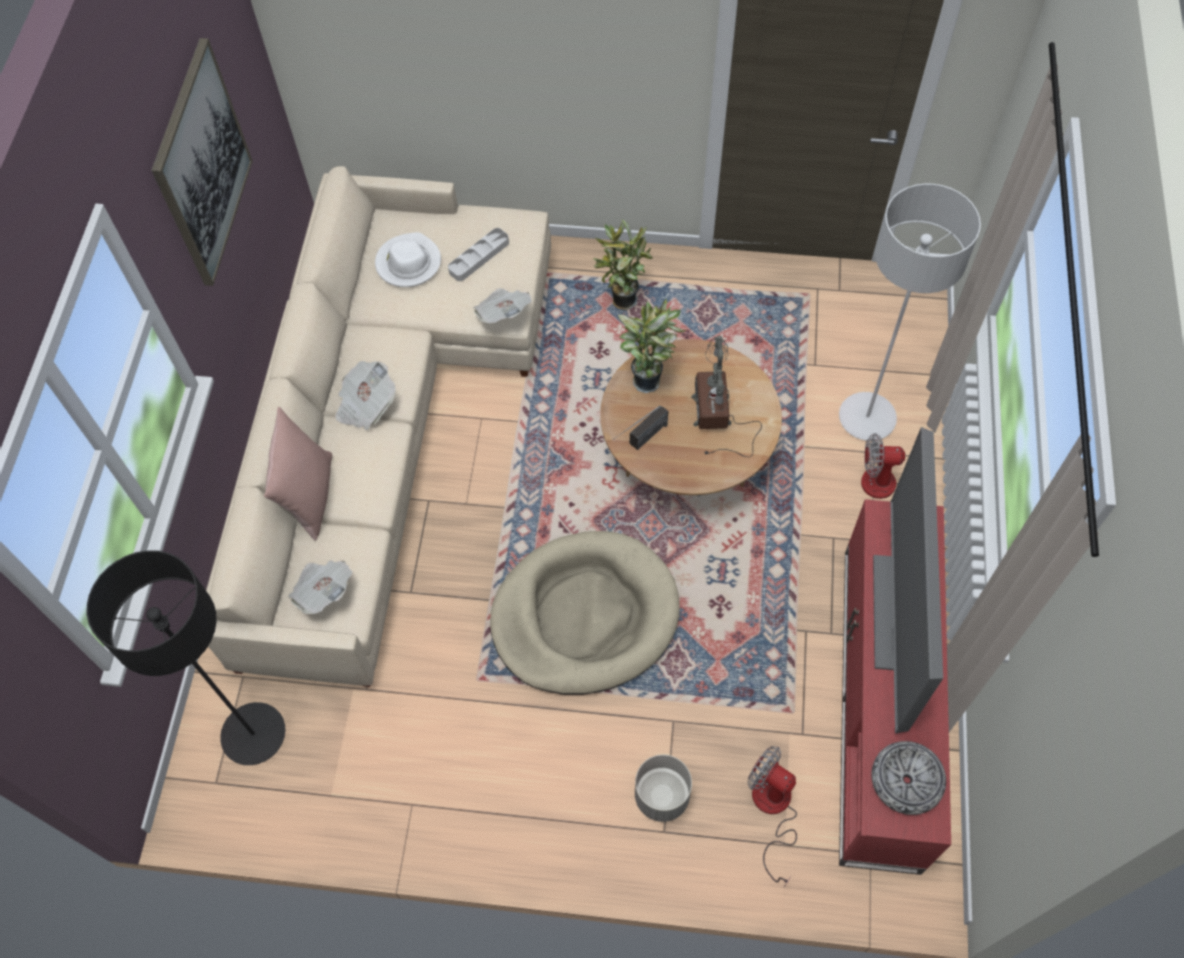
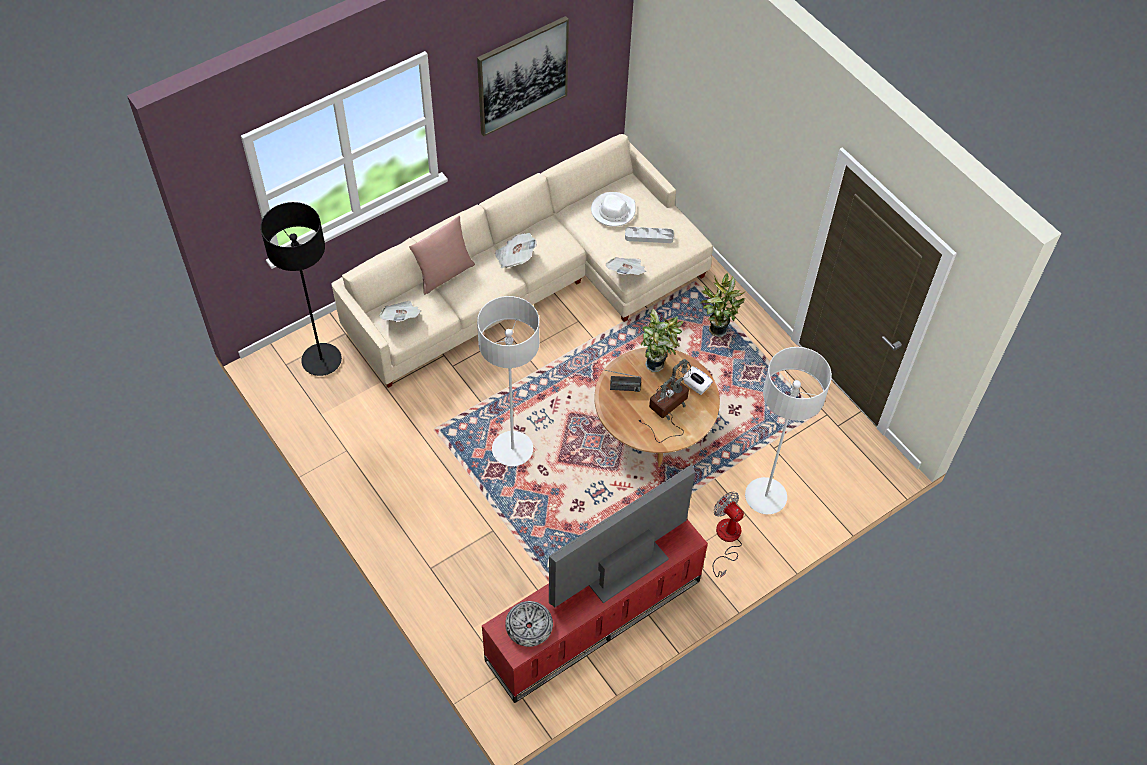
camera: 45 degrees right, 5 degrees down
beige dog bed [490,531,680,695] -> grey floor lamp [477,296,539,466]
grey planter [635,754,692,822] -> none
fan [748,746,797,887] -> none
none -> white tissue box [683,366,713,395]

